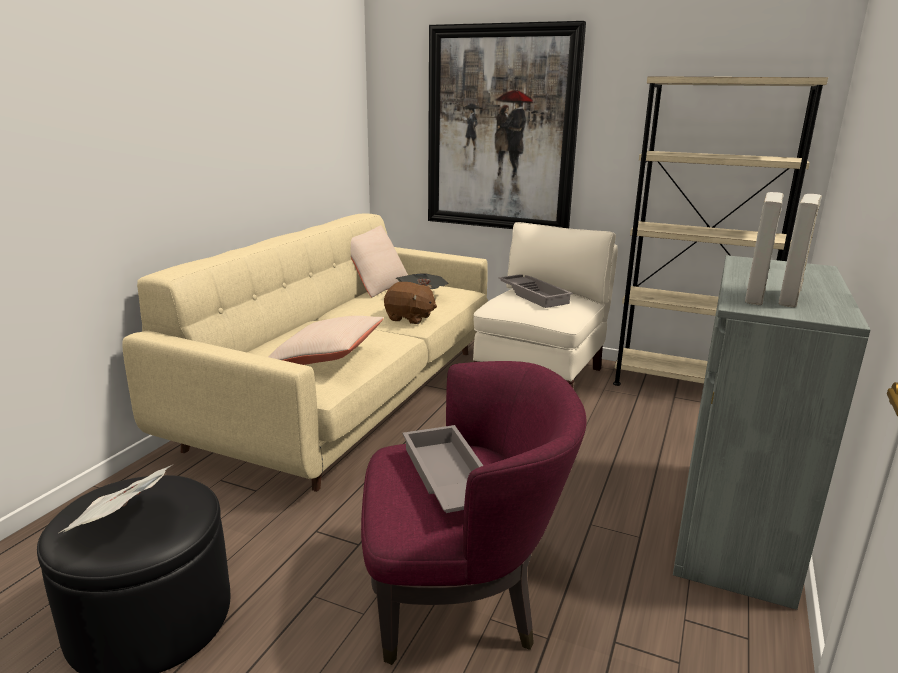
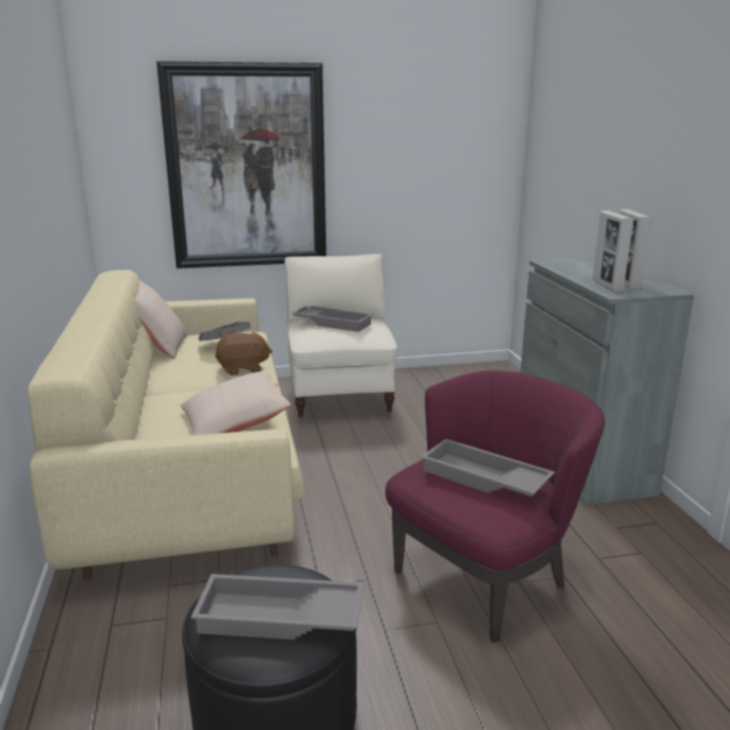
camera: 35 degrees left, 0 degrees up
newspaper [59,465,172,533] -> grey tray [191,574,364,640]
beige bookcase [613,76,828,386] -> none

